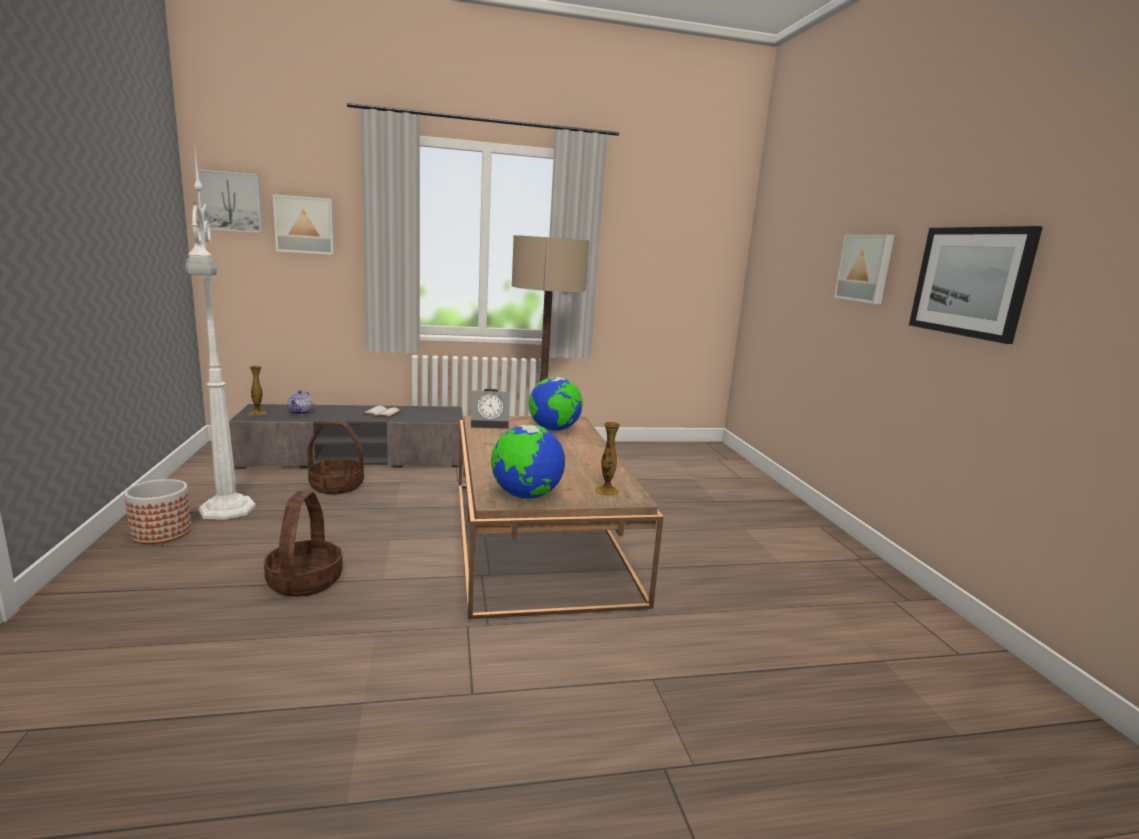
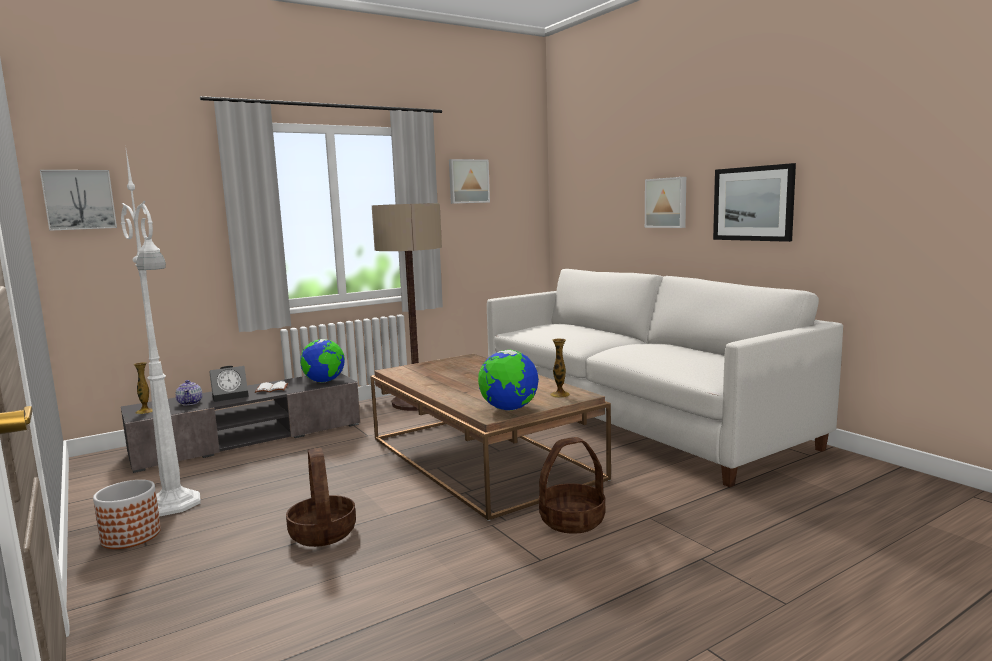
camera: 20 degrees left, 5 degrees down
picture [273,194,334,255] -> picture moved to [449,159,490,204]
basket [307,420,364,494] -> basket moved to [539,437,605,534]
alarm clock [471,389,510,429] -> alarm clock moved to [209,366,249,402]
globe [529,377,583,431] -> globe moved to [300,339,345,383]
none -> white sofa [487,269,843,487]

